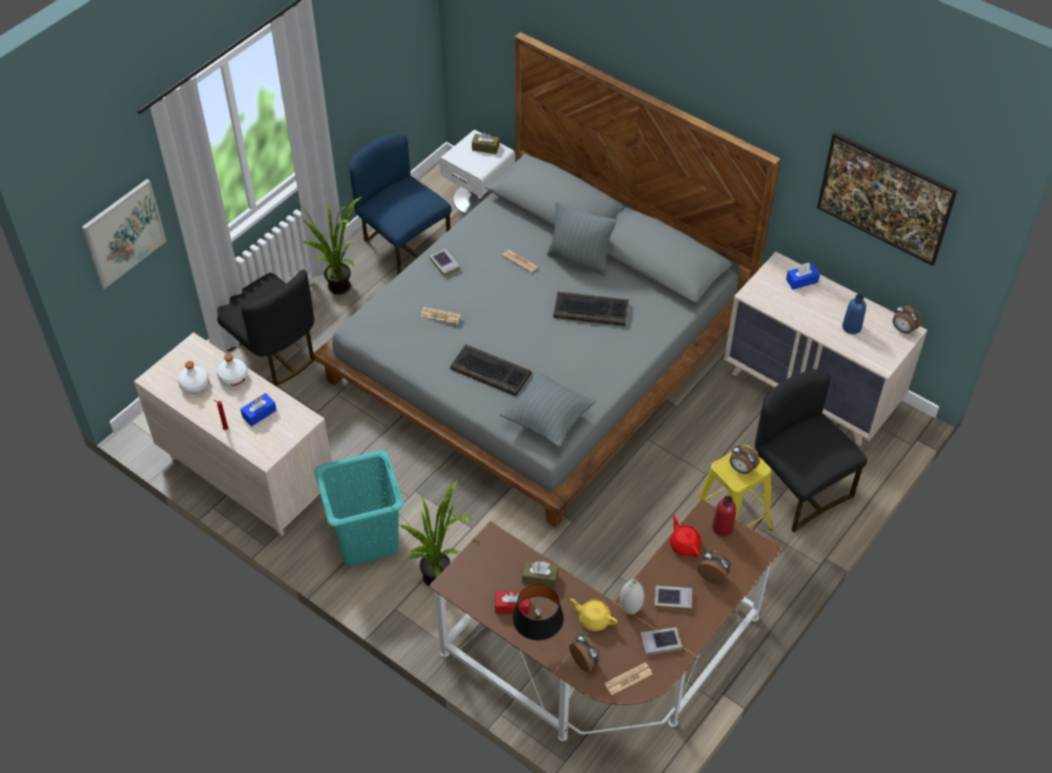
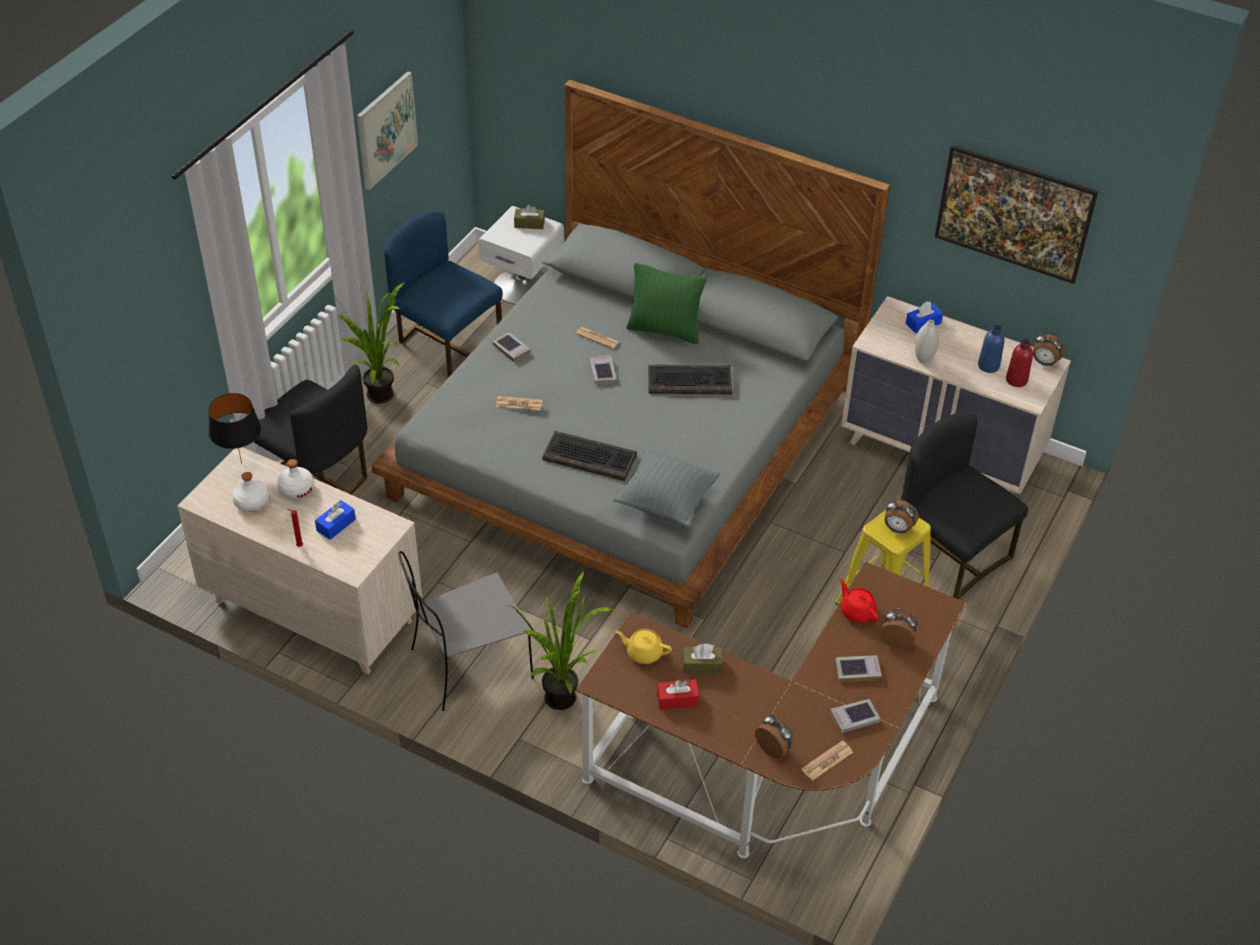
camera: 10 degrees left, 5 degrees down
picture [82,179,166,289] -> picture moved to [357,71,418,190]
turquoise laundry basket [314,450,404,566] -> grey chair [398,551,534,711]
black table lamp [513,584,564,640] -> black table lamp moved to [209,393,261,463]
grey pillow [547,201,616,276] -> green pillow [626,263,706,344]
yellow teapot [570,598,618,631] -> yellow teapot moved to [615,629,672,664]
white vase [620,579,644,614] -> white vase moved to [915,320,939,363]
red bottle [712,496,736,536] -> red bottle moved to [1006,339,1033,387]
none -> book [589,355,616,384]

